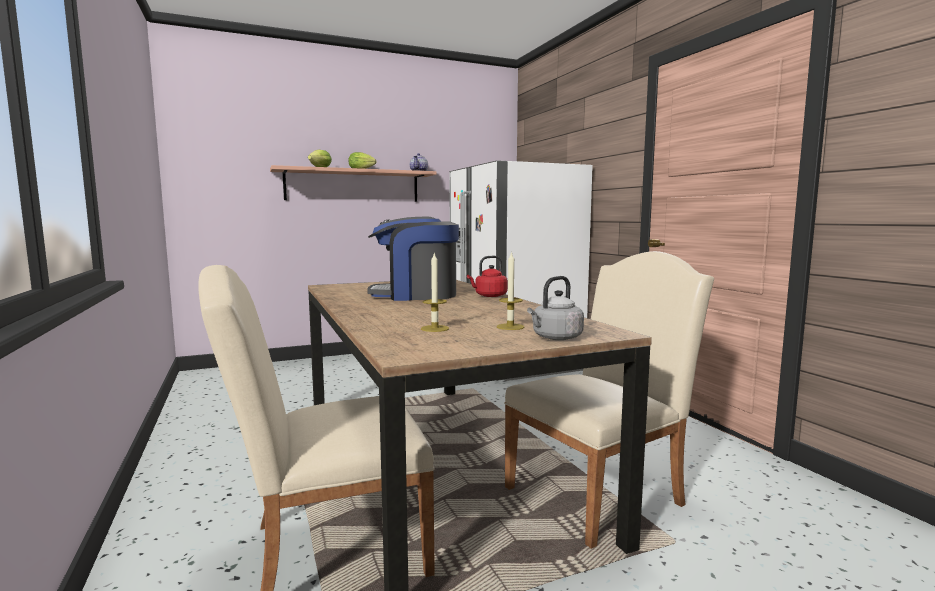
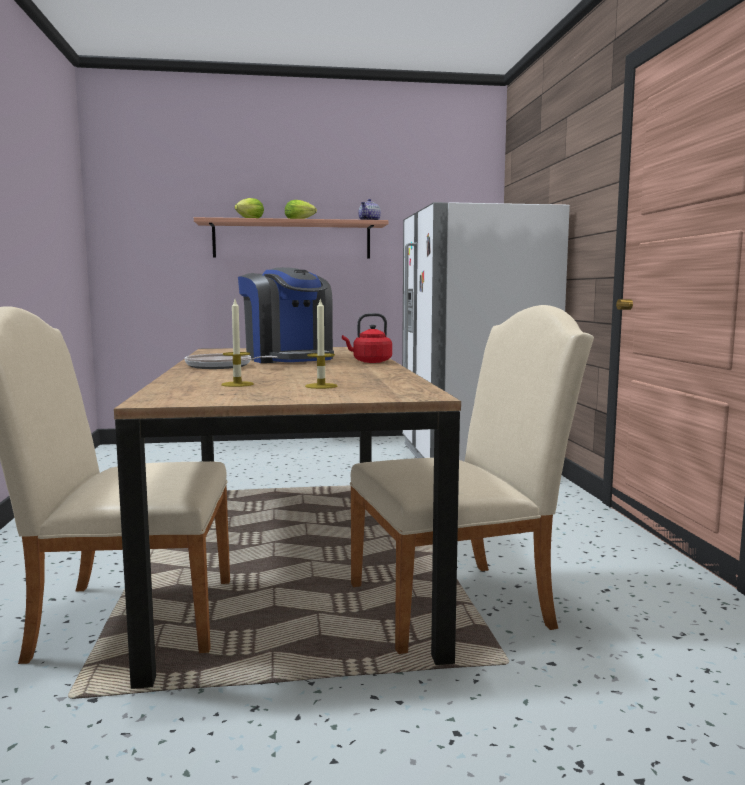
camera: 15 degrees right, 0 degrees up
coffee machine [367,217,459,301] -> coffee machine turned 135 degrees counterclockwise [238,267,334,363]
grey kettle [527,276,584,340] -> none
none -> frying pan [185,353,278,369]

